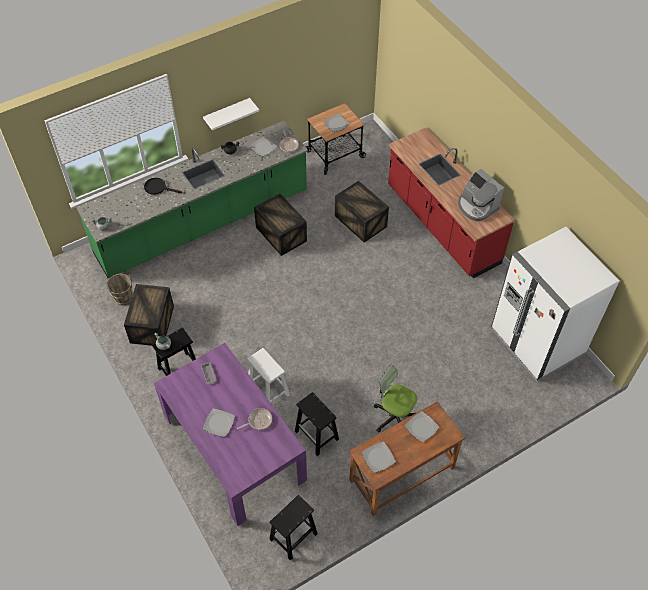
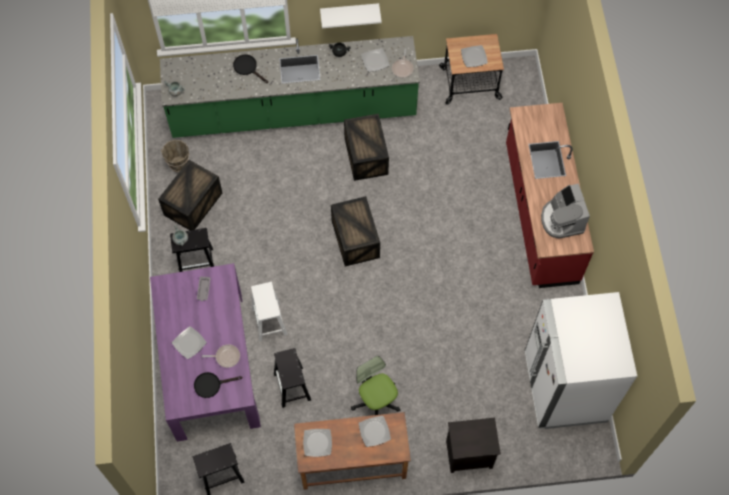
camera: 25 degrees right, 10 degrees up
crate [335,181,389,242] -> crate moved to [331,196,380,266]
none -> black frying pan [194,372,243,398]
none -> black nightstand [446,418,501,473]

